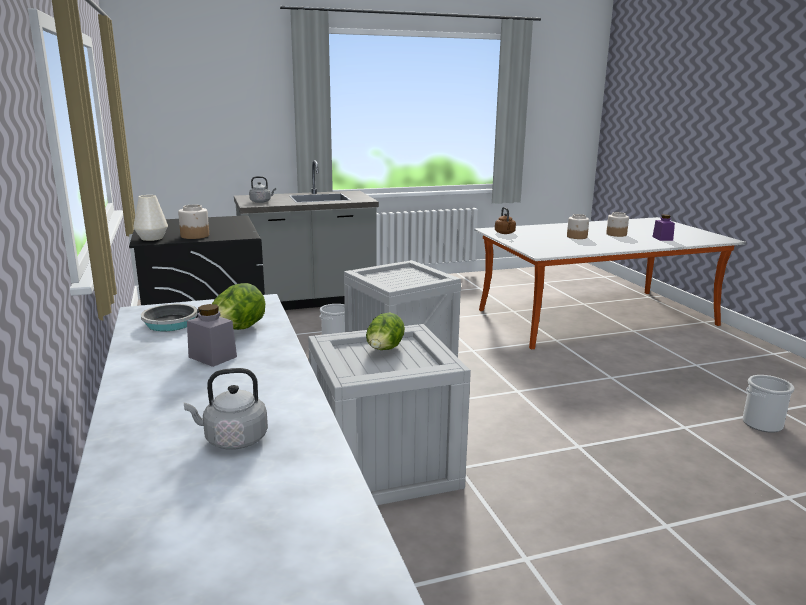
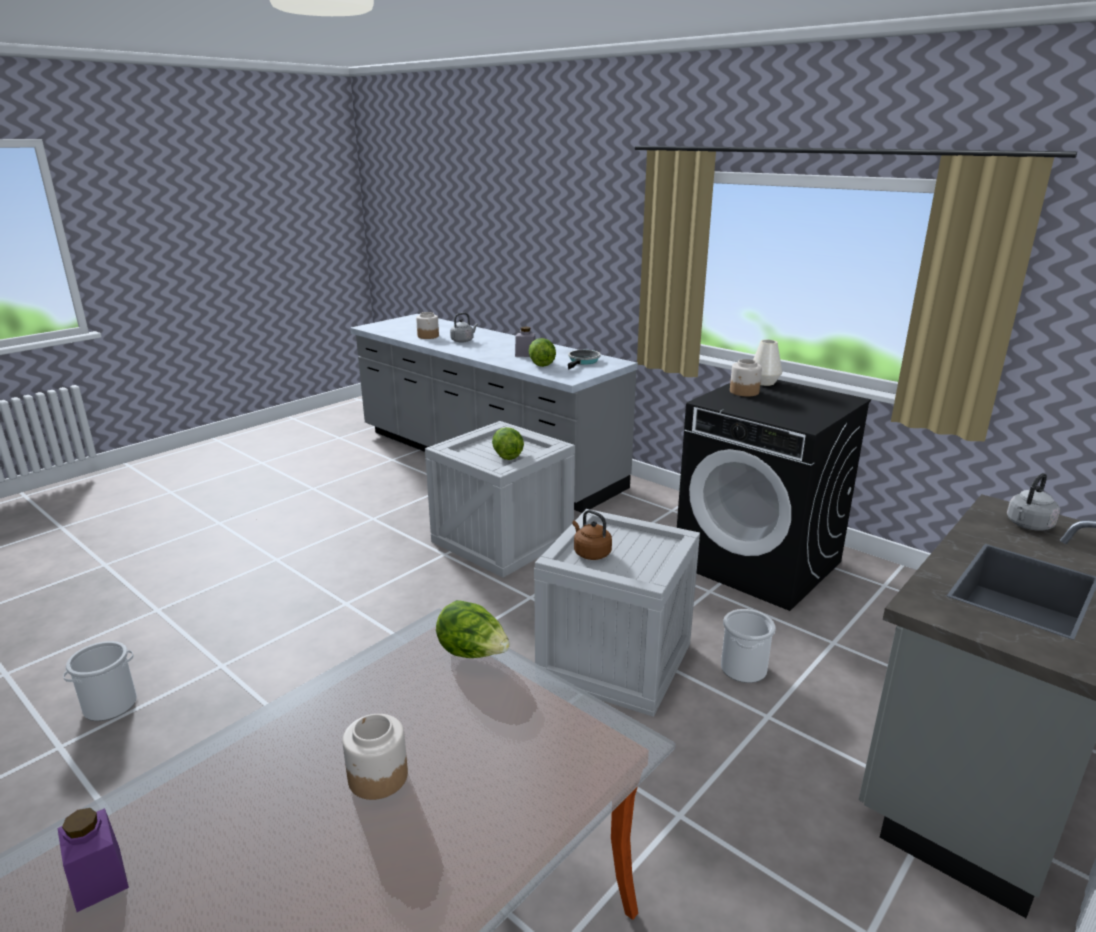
camera: 150 degrees right, 5 degrees up
brown kettle [495,207,516,234] -> brown kettle moved to [572,510,612,560]
jar [606,212,629,237] -> jar moved to [416,312,439,339]
none -> lettuce [436,600,510,658]

